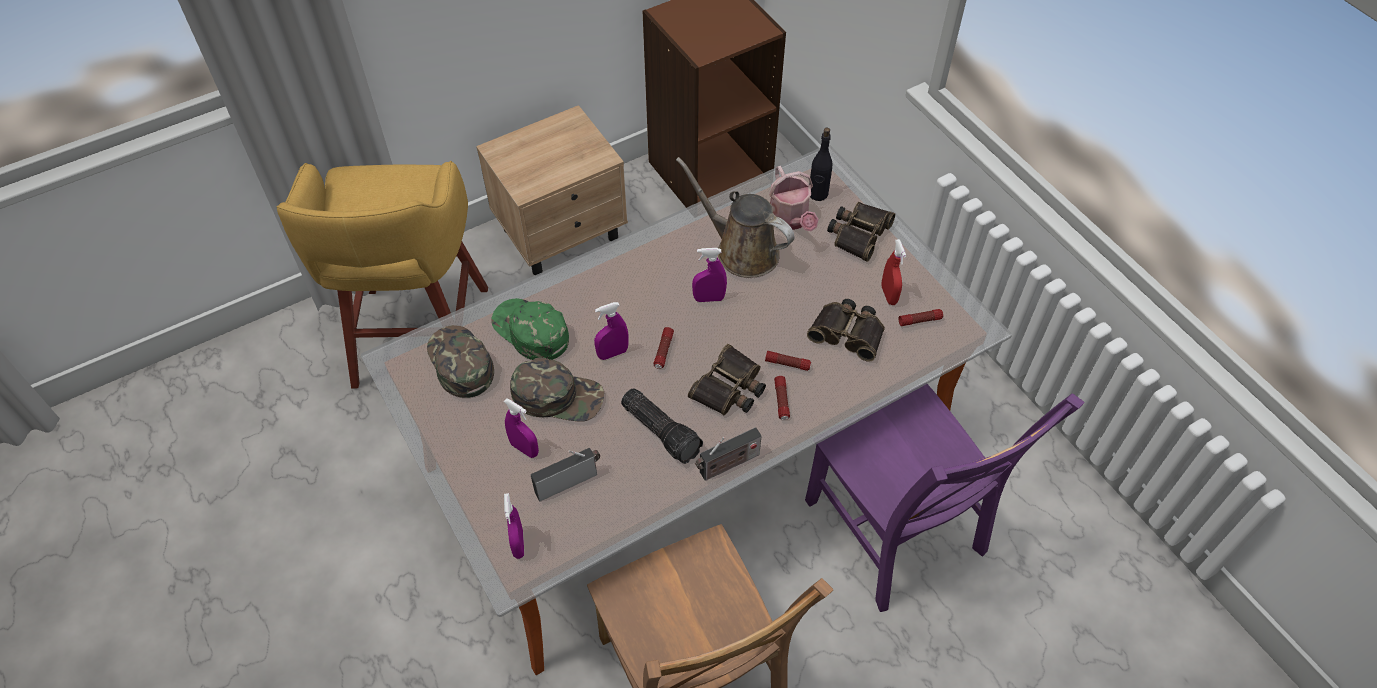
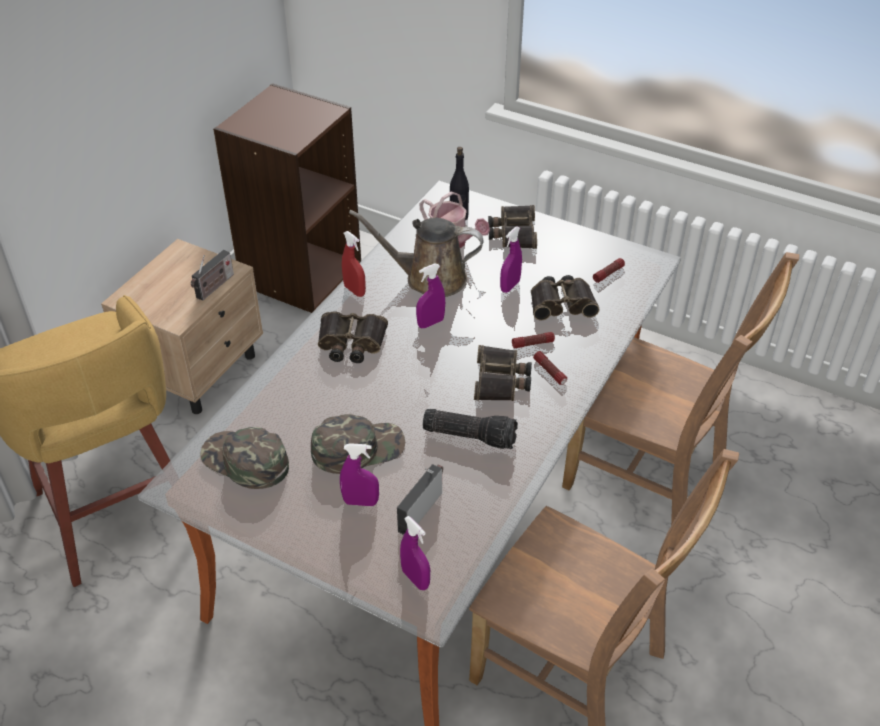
camera: 30 degrees left, 10 degrees down
green cap [491,298,569,360] -> none
purple spray bottle [594,302,628,360] -> purple spray bottle moved to [500,226,522,293]
flashlight [653,327,674,369] -> none
radio [695,427,761,481] -> radio moved to [191,250,234,301]
purple chair [805,384,1085,612] -> brown chair [562,252,799,525]
red spray bottle [881,239,906,305] -> red spray bottle moved to [342,231,366,297]
none -> binoculars [318,311,388,363]

